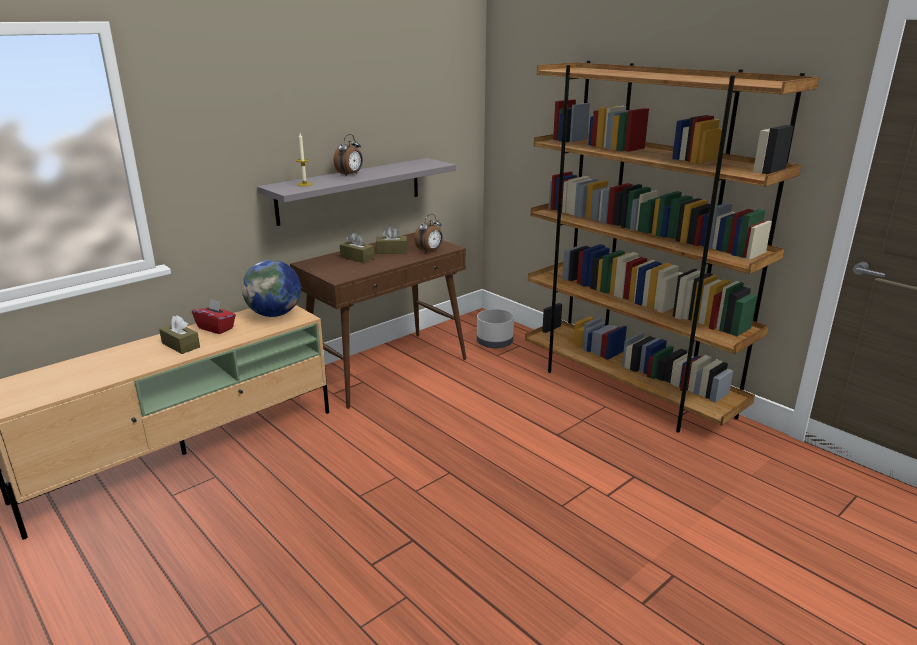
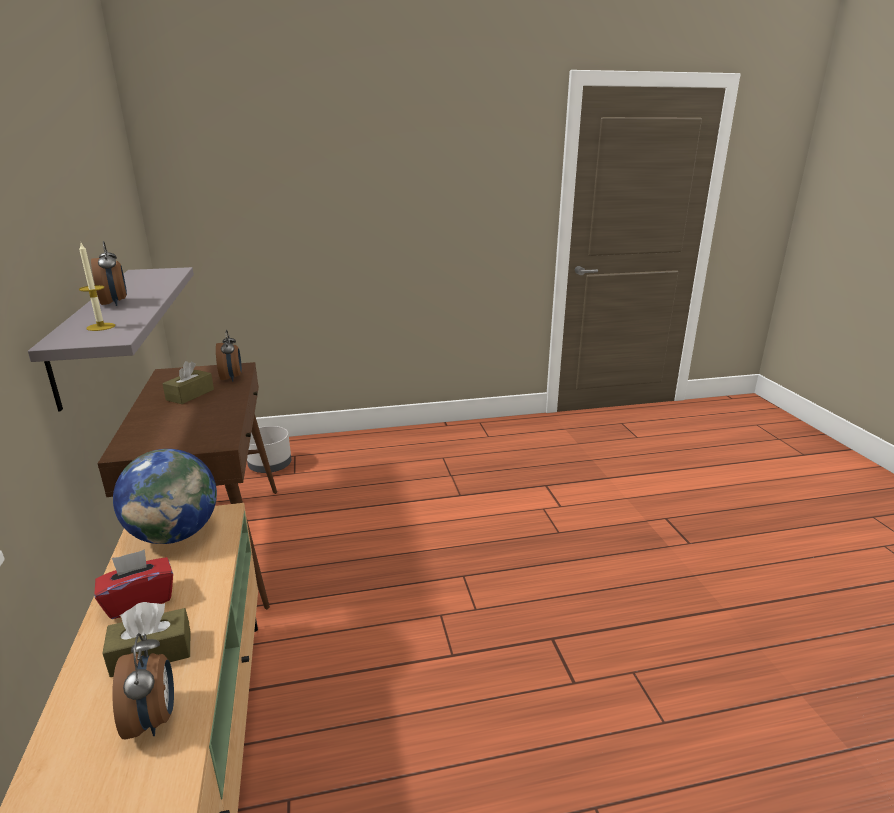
camera: 60 degrees left, 0 degrees up
brown tissue box [340,233,375,263] -> none
brown bookcase [525,61,819,433] -> none
none -> alarm clock [112,633,174,740]

